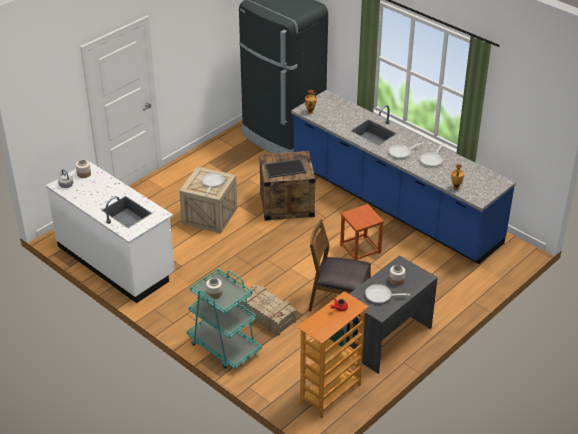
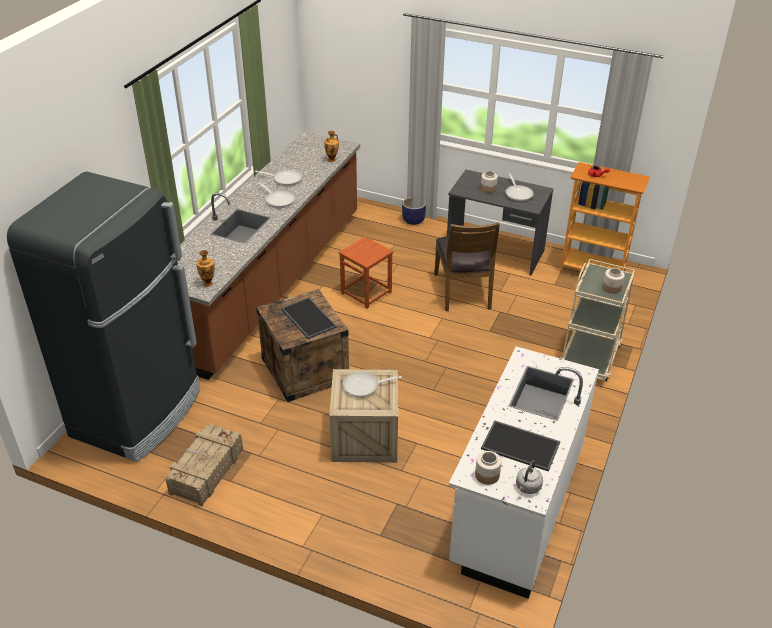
camera: 110 degrees left, 0 degrees up
turquoise cart [187,269,262,369] -> beige cart [560,259,635,382]
crate [238,284,296,336] -> crate moved to [166,423,243,506]
blue counter [291,90,516,264] -> brown counter [177,131,360,380]
none -> planter [402,197,426,225]
none -> tray [481,420,560,472]

